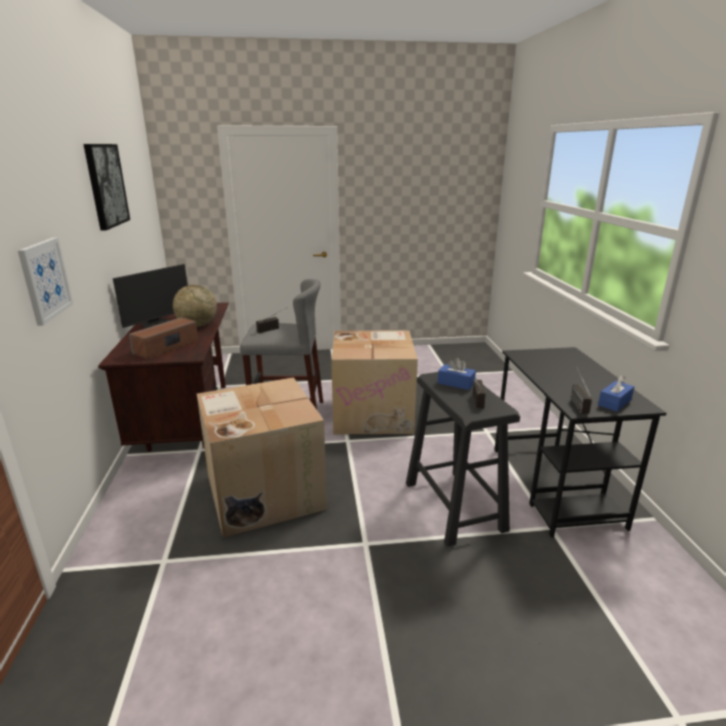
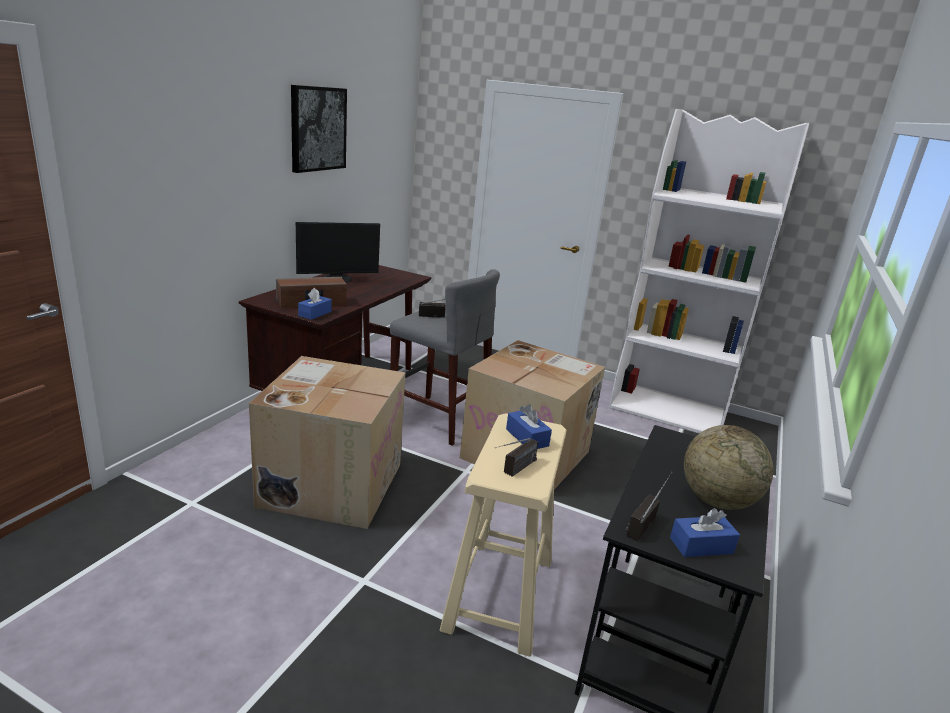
camera: 30 degrees right, 0 degrees up
picture [18,238,73,326] -> none
globe [173,285,217,327] -> globe moved to [684,425,774,510]
black stool [406,372,520,547] -> beige stool [440,413,566,657]
none -> blue tissue box [298,288,332,320]
none -> white bookcase [609,109,809,434]

